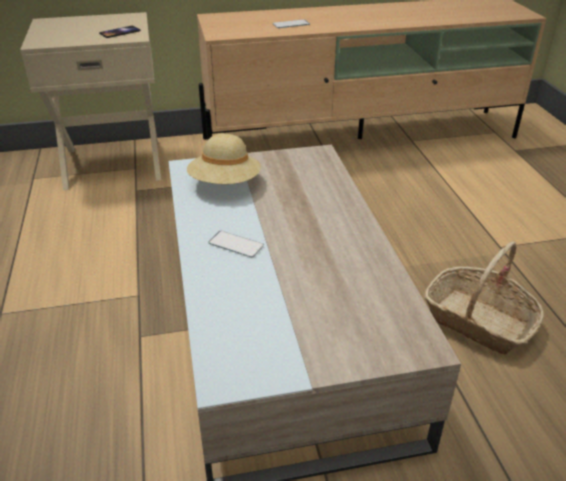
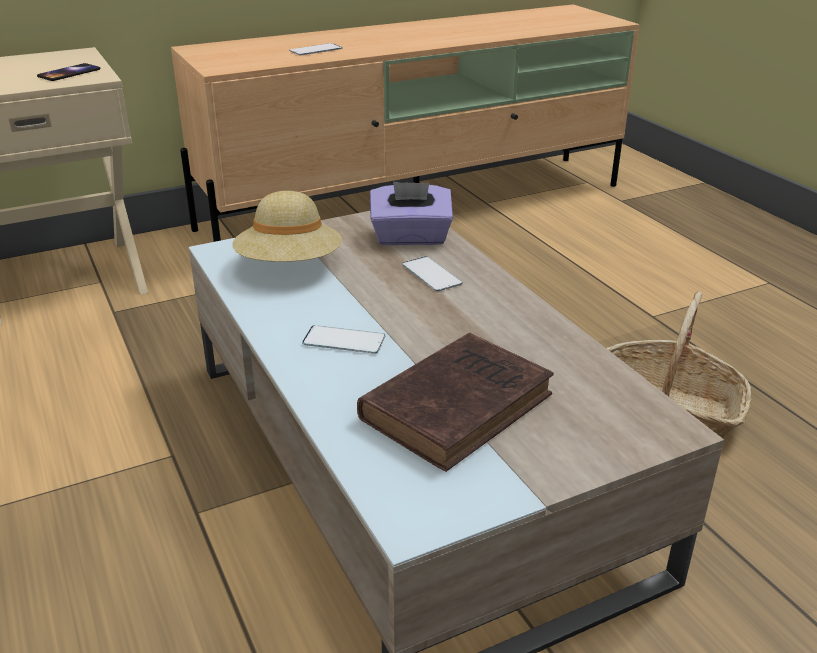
camera: 15 degrees left, 5 degrees down
none -> brown book [357,333,554,472]
none -> purple tissue box [370,182,453,245]
none -> phone [402,256,463,291]

